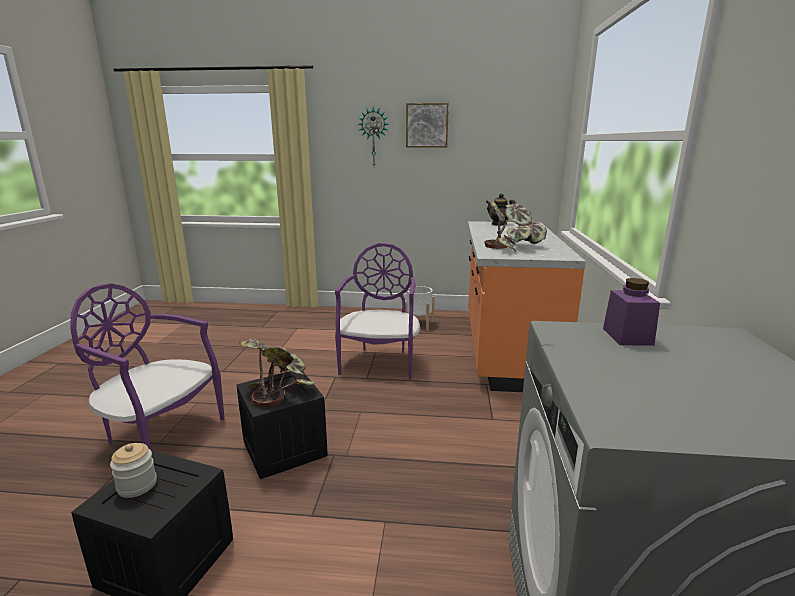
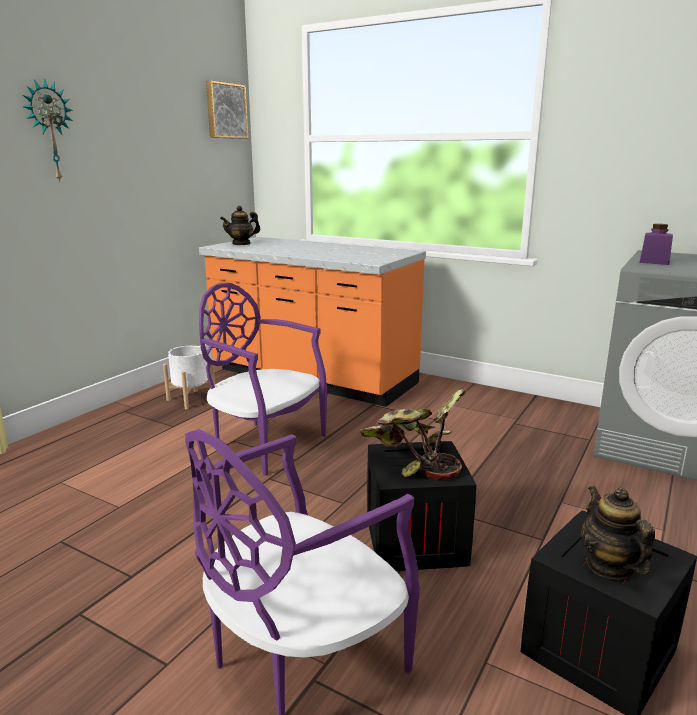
camera: 65 degrees left, 0 degrees up
jar [110,443,157,498] -> teapot [581,486,655,579]
picture [406,103,449,148] -> picture moved to [206,80,248,139]
potted plant [484,201,547,252] -> none

